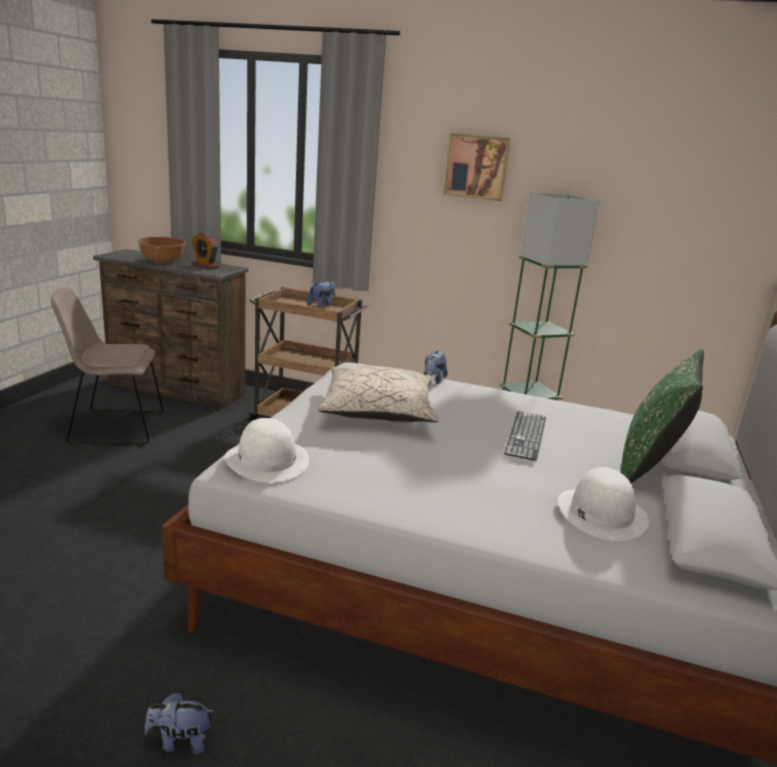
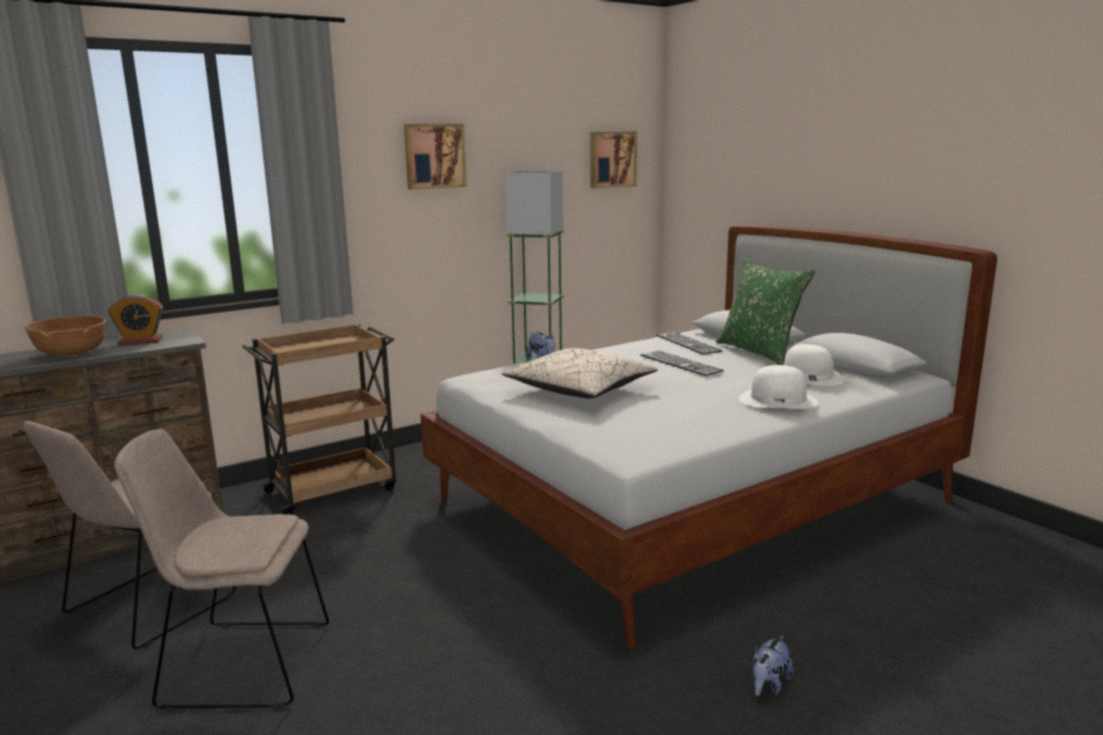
camera: 50 degrees left, 5 degrees down
white hat [225,418,309,482] -> white hat moved to [739,365,818,409]
plush toy [307,279,335,308] -> none
none -> beige chair [114,429,329,711]
none -> picture [591,132,637,189]
none -> keyboard [656,332,722,354]

